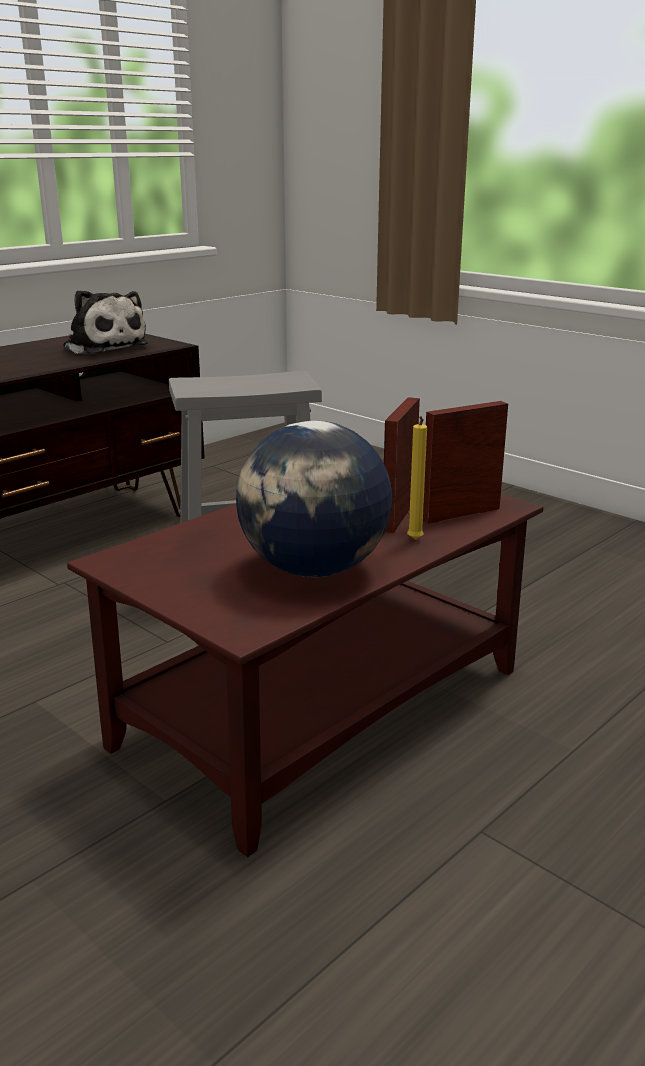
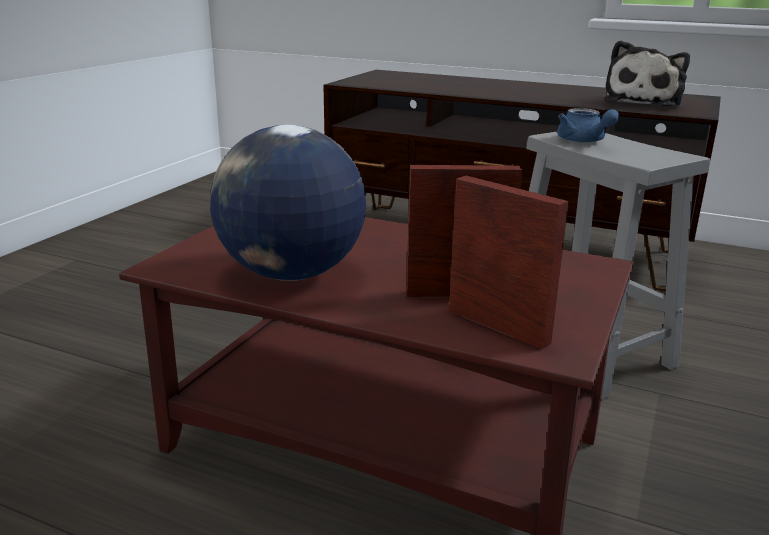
camera: 70 degrees right, 0 degrees up
yellow candle [407,416,427,540] -> none
none -> blue teapot [557,108,619,143]

